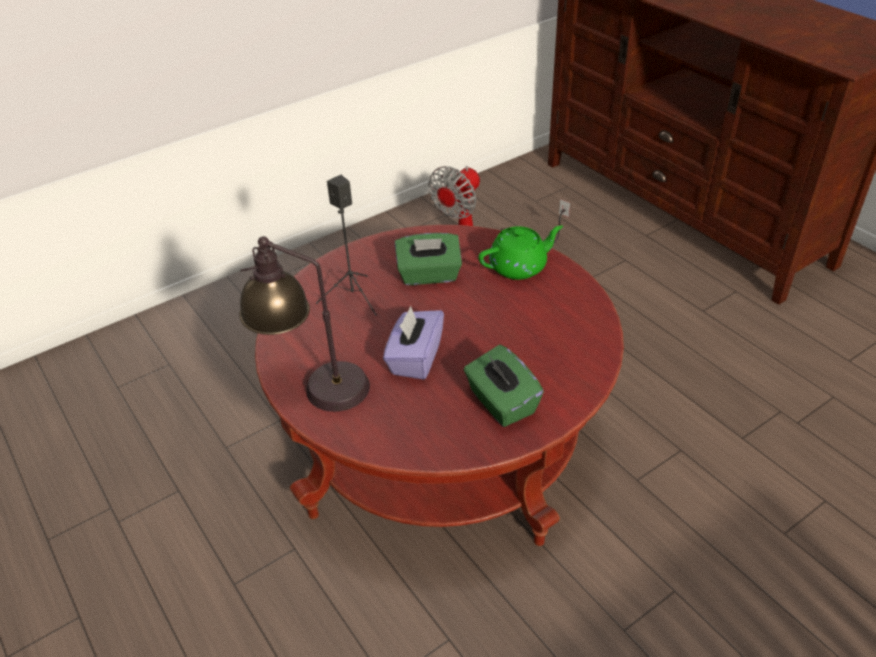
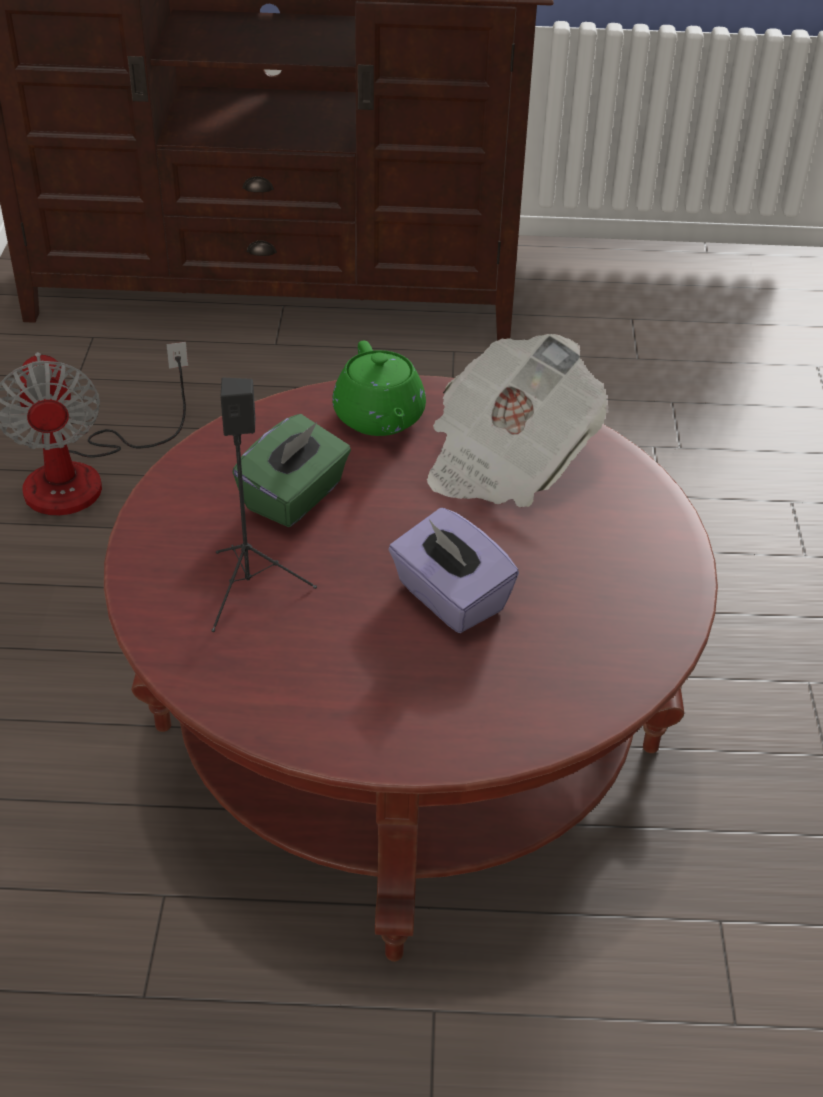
camera: 55 degrees left, 0 degrees up
table lamp [239,236,370,412] -> none
green tissue box [464,345,544,427] -> none
green teapot [478,225,563,280] -> green teapot turned 150 degrees clockwise [333,341,426,436]
none -> newspaper [427,334,607,507]

